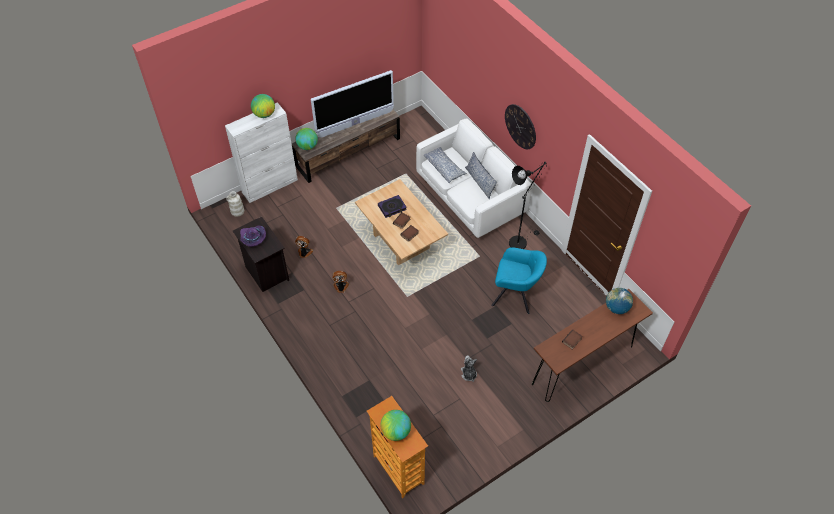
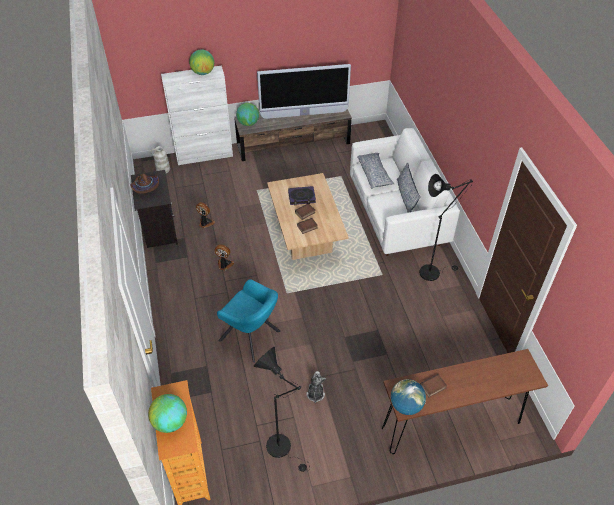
camera: 20 degrees right, 5 degrees down
purple hat [240,226,266,247] -> brown hat [130,174,159,194]
turquoise armchair [491,247,547,314] -> turquoise armchair moved to [217,279,280,362]
wall clock [505,104,536,149] -> none
globe [606,288,633,314] -> globe moved to [391,379,426,415]
none -> black floor lamp [254,347,310,472]

